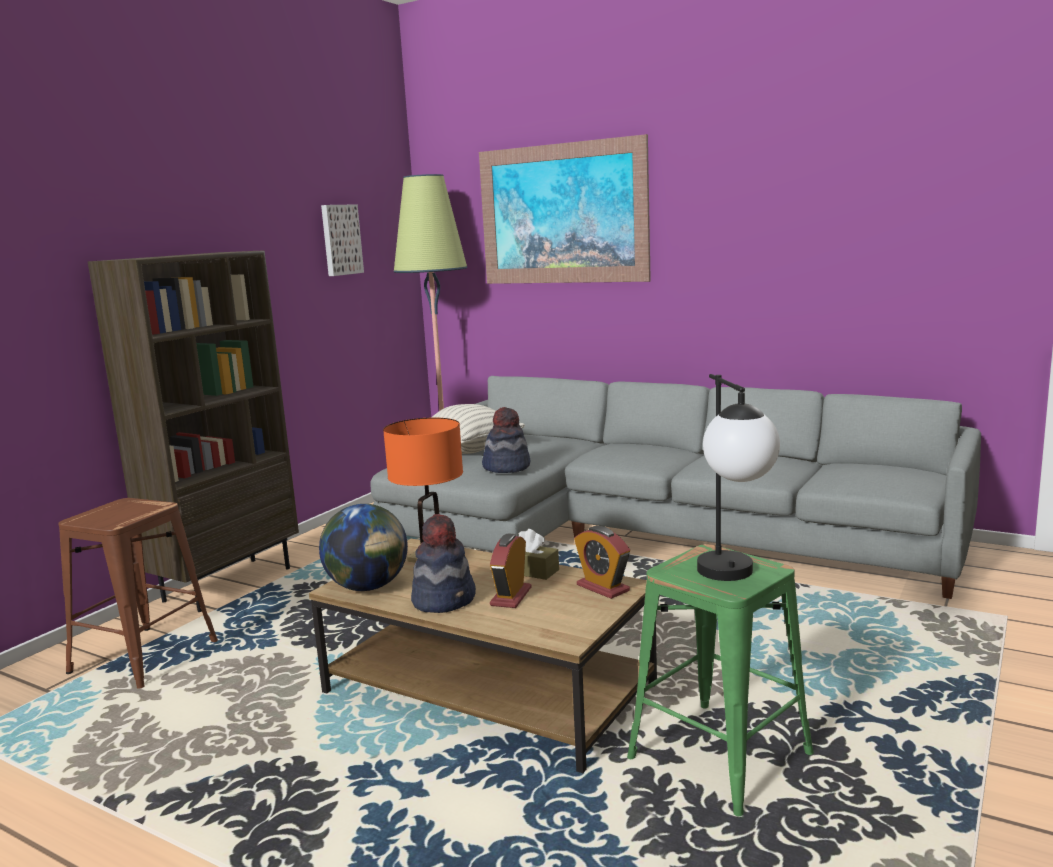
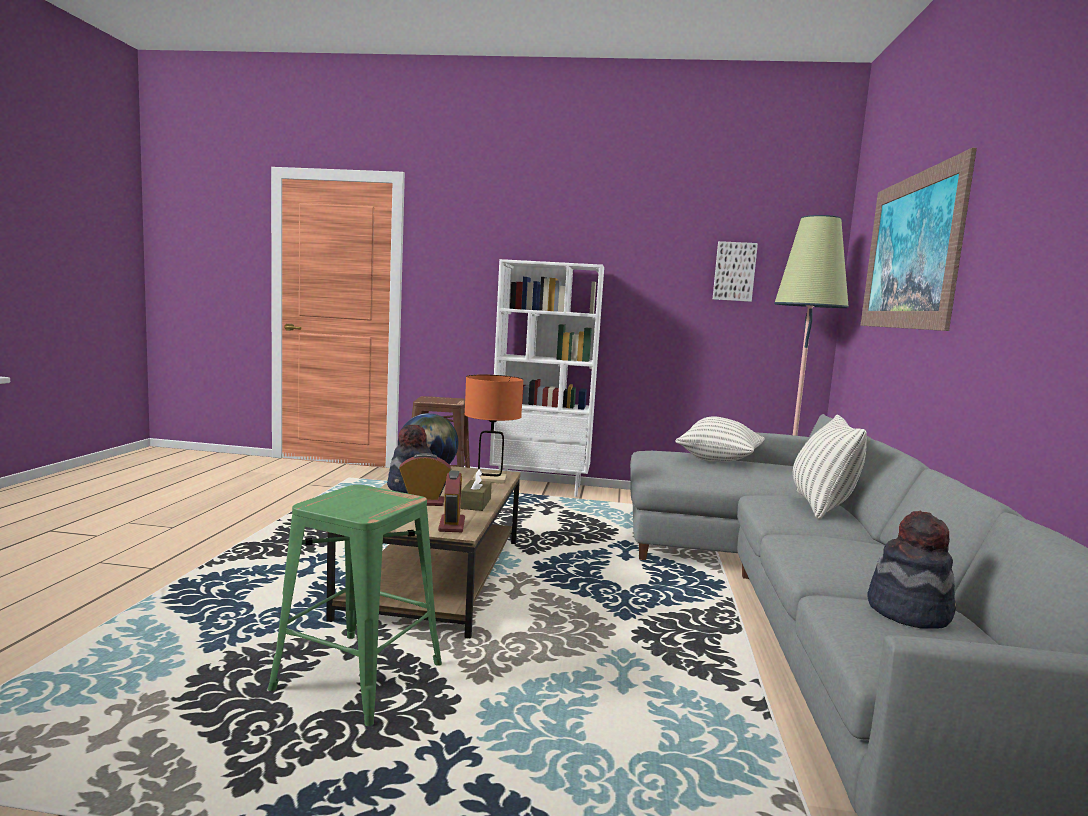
camera: 65 degrees right, 5 degrees down
brown bookcase [88,250,299,612] -> white bookcase [489,259,604,497]
hat [482,407,530,473] -> hat moved to [867,510,956,629]
alarm clock [574,526,630,599] -> alarm clock turned 150 degrees clockwise [438,470,465,532]
table lamp [697,374,780,581] -> none
none -> pillow [793,415,867,519]

